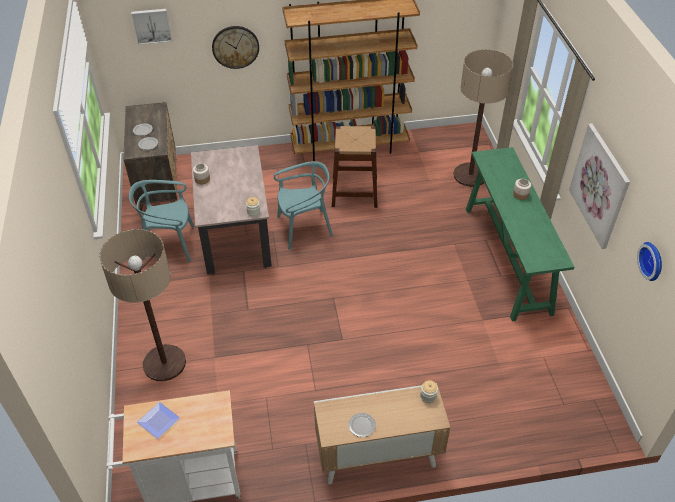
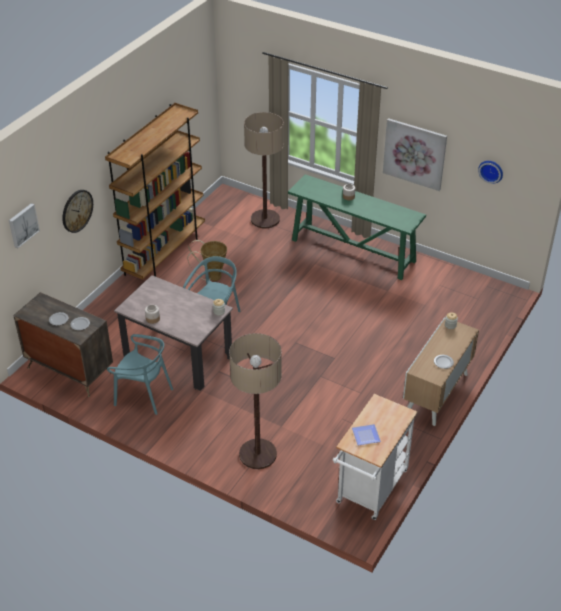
camera: 50 degrees left, 5 degrees down
turquoise chair [129,180,194,262] -> turquoise chair turned 105 degrees counterclockwise [107,334,173,415]
brown stool [332,126,377,208] -> basket [187,240,227,281]

